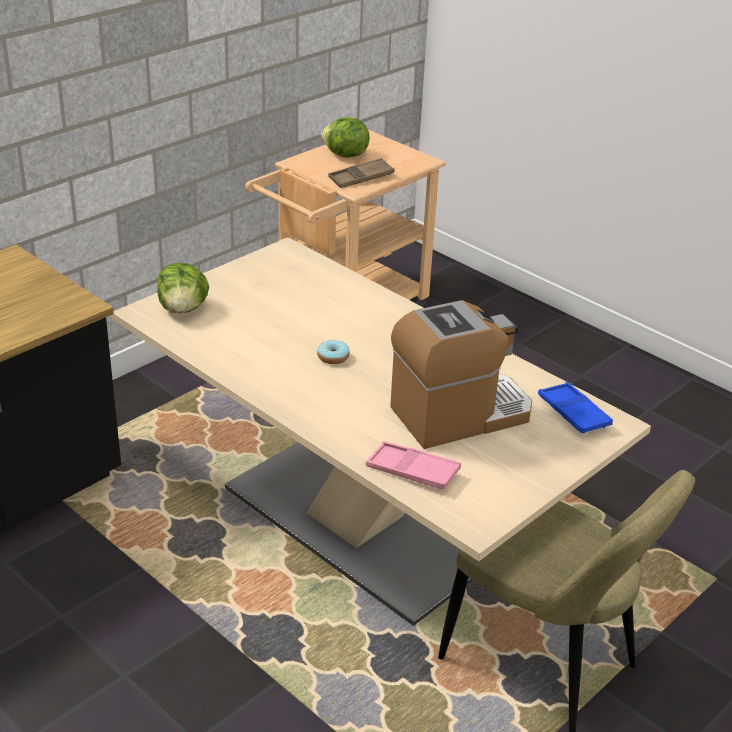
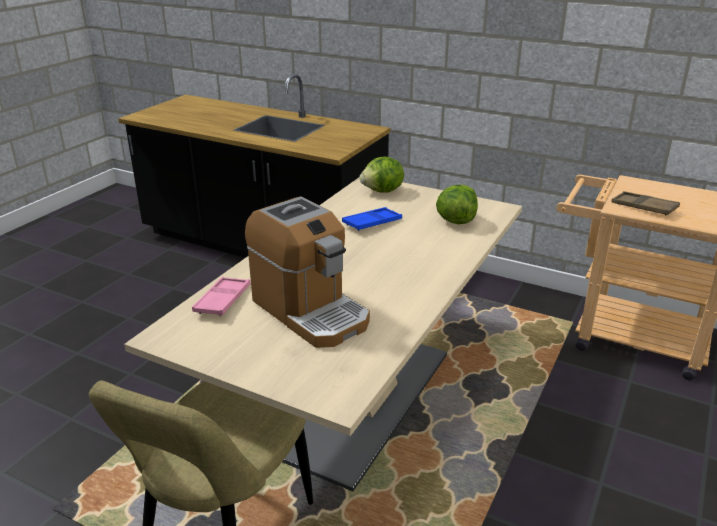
camera: 75 degrees right, 5 degrees down
donut [317,340,350,364] -> none
lettuce [321,117,369,158] -> lettuce moved to [436,185,478,224]
blue tray [538,382,613,433] -> blue tray moved to [342,207,402,231]

